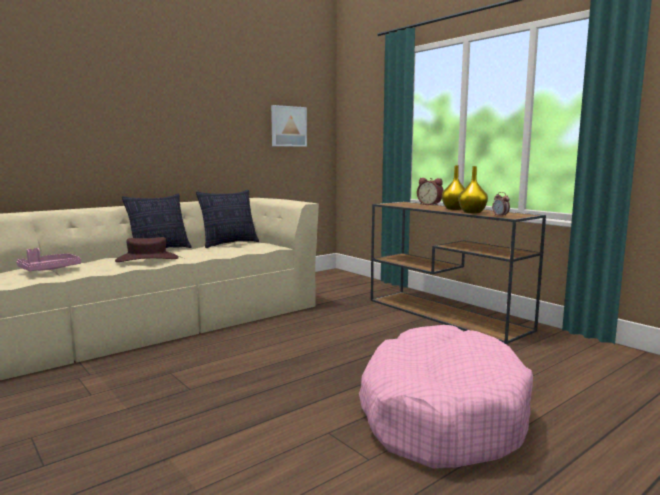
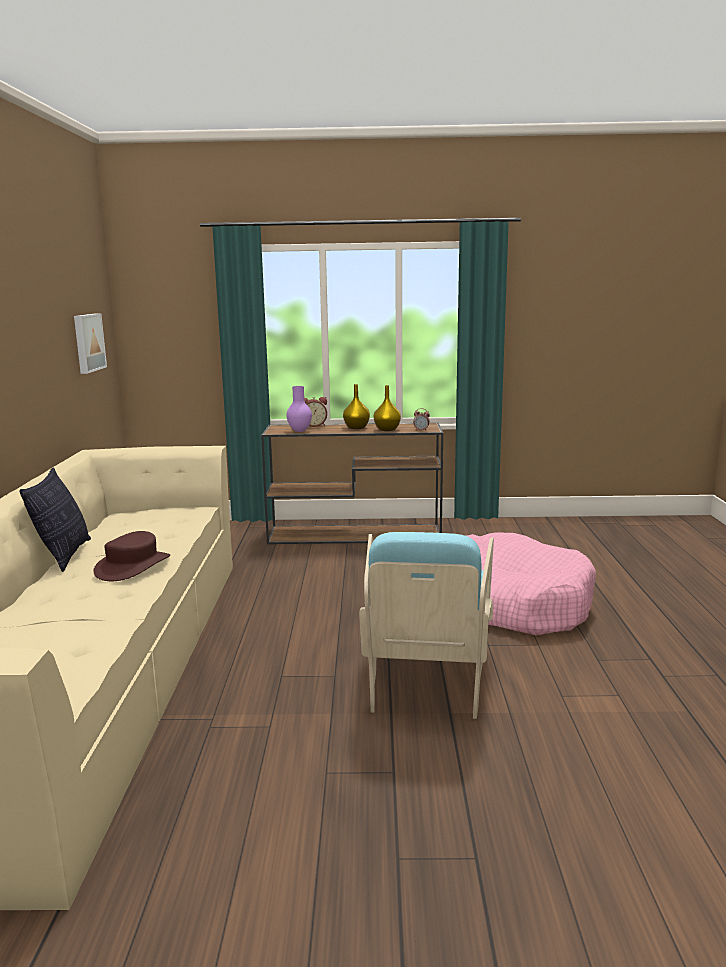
camera: 50 degrees left, 5 degrees up
pink tray [16,248,81,271] -> none
pillow [196,190,259,248] -> none
none -> purple vase [286,386,312,432]
none -> turquoise armchair [359,532,494,719]

